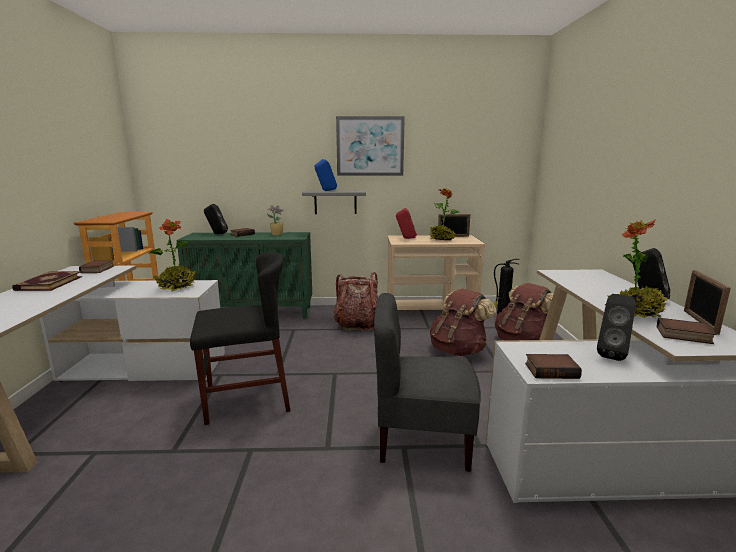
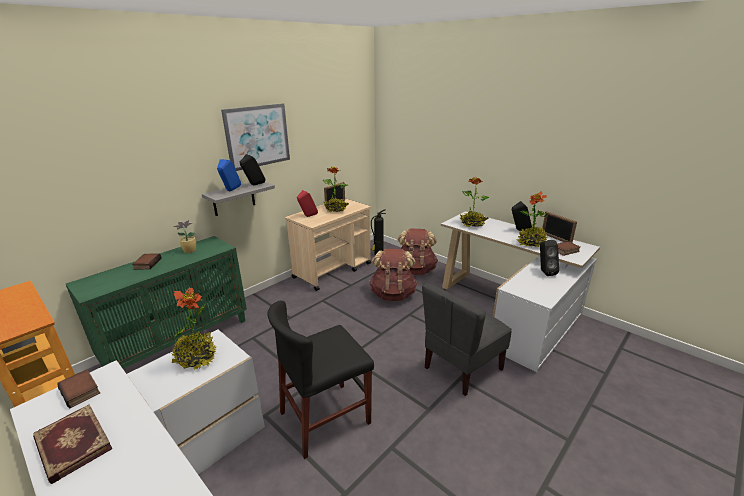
camera: 45 degrees left, 10 degrees up
black chair [190,252,291,425] -> black chair turned 150 degrees counterclockwise [267,300,374,459]
black speaker [204,204,228,234] -> black speaker moved to [240,154,266,185]
backpack [333,272,378,331] -> none
book [525,354,582,379] -> none
none -> potted plant [459,177,489,227]

